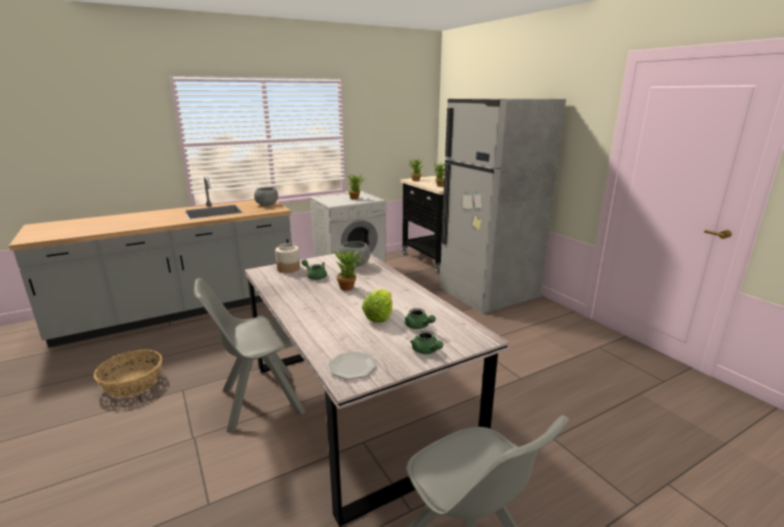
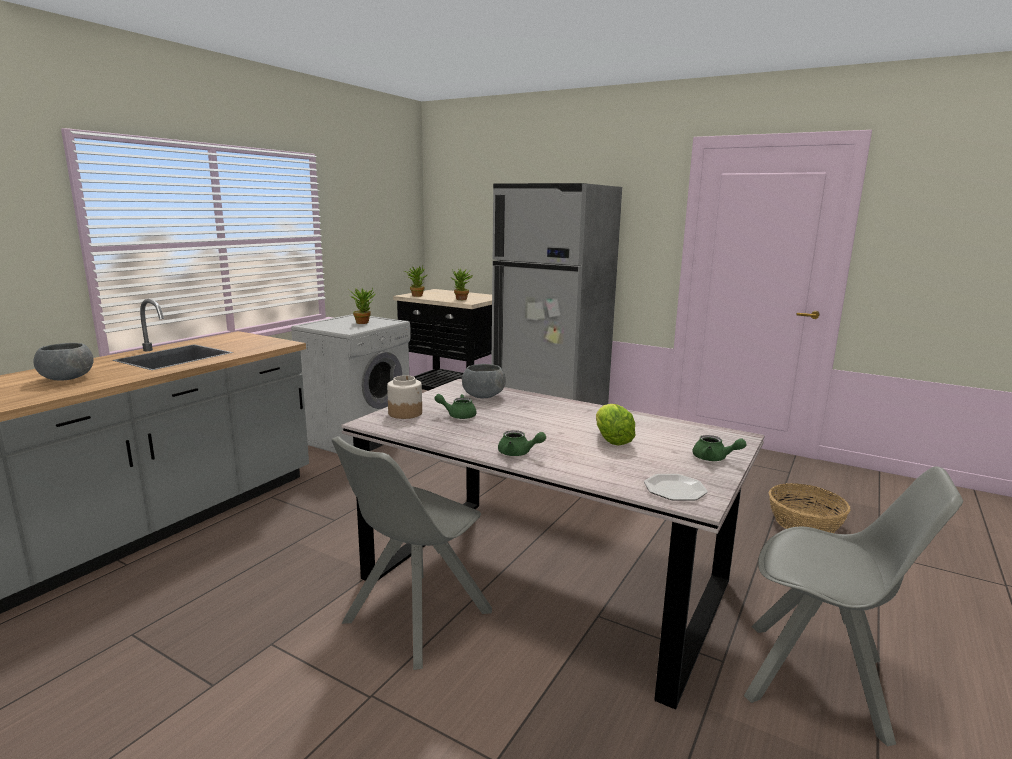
camera: 30 degrees left, 5 degrees down
basket [94,349,162,397] -> basket moved to [769,483,850,533]
grey bowl [254,187,278,205] -> grey bowl moved to [33,343,94,381]
potted plant [334,248,366,290] -> none
green teapot [405,308,436,329] -> green teapot moved to [498,430,546,456]

